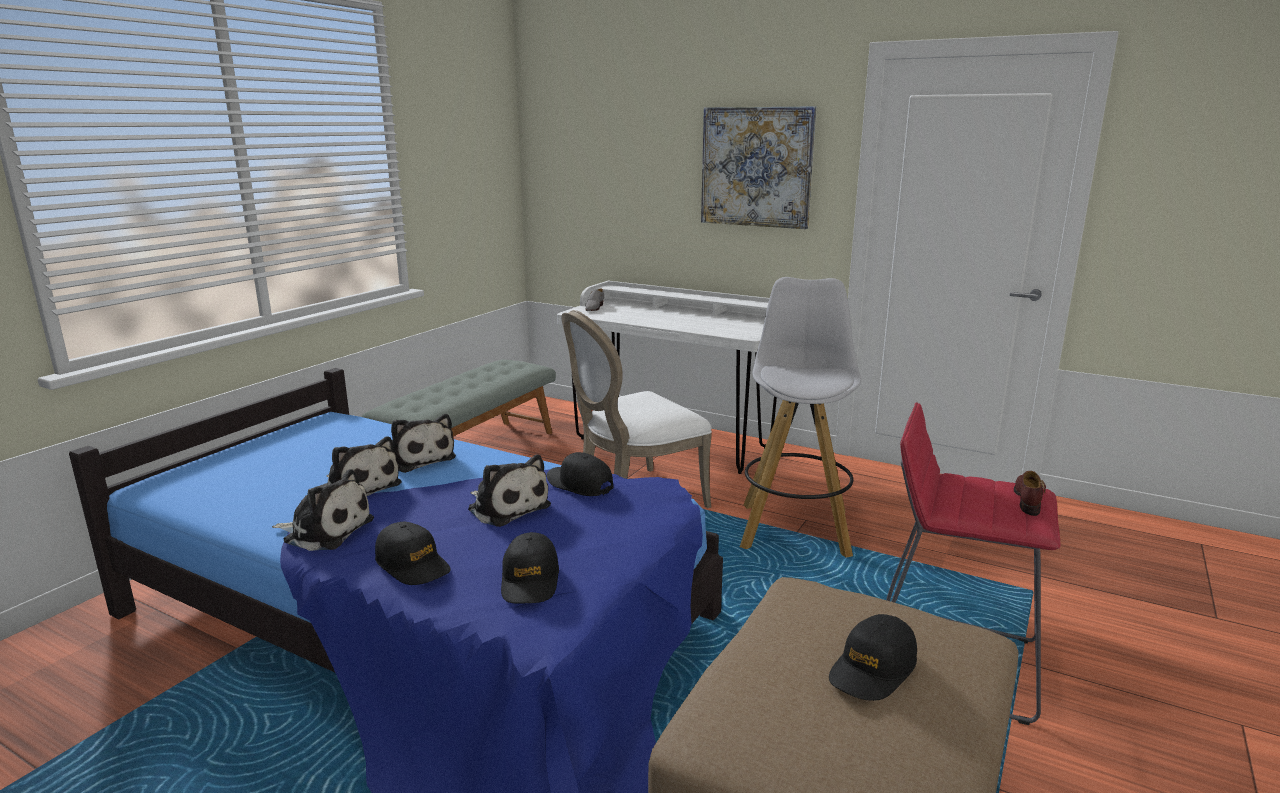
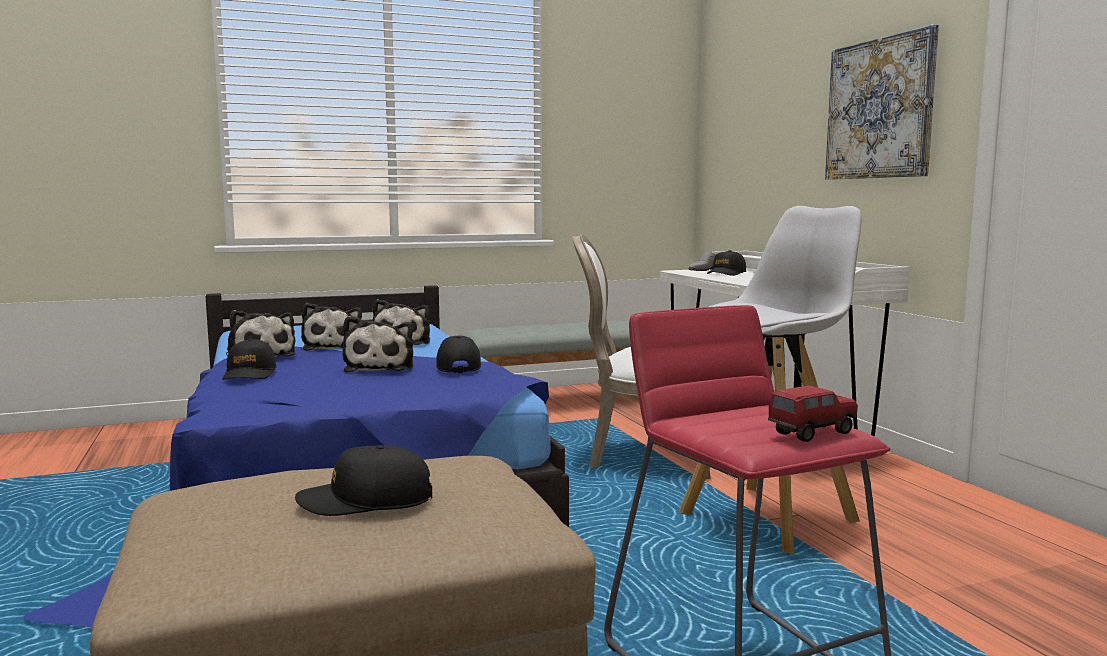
camera: 40 degrees right, 10 degrees down
black cap [501,532,559,603] -> black cap moved to [707,250,746,276]
brown shoe [1014,471,1046,516] -> toy truck [768,385,858,442]

